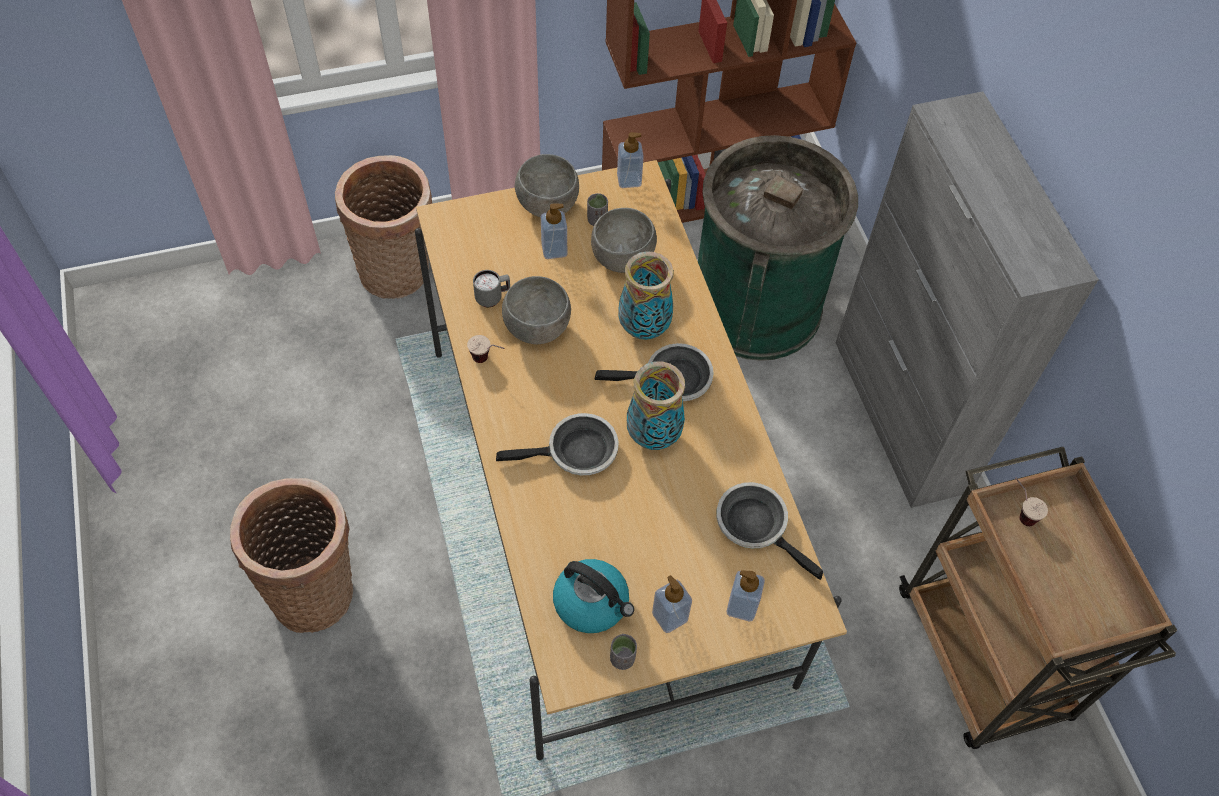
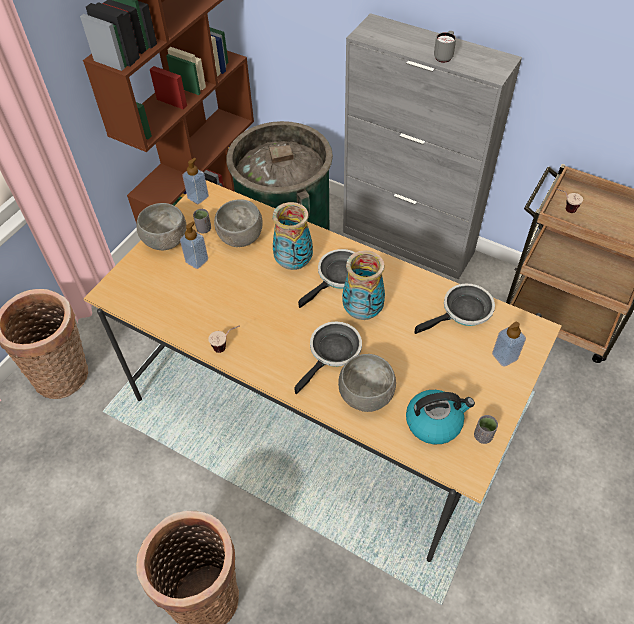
camera: 40 degrees left, 5 degrees down
grey mug [473,270,510,307] -> grey mug moved to [434,31,456,63]
grey bowl [502,276,571,344] -> grey bowl moved to [338,354,396,412]
soap dispenser [652,575,692,633] -> none
frying pan [716,482,823,580] -> frying pan turned 150 degrees clockwise [414,284,495,334]

